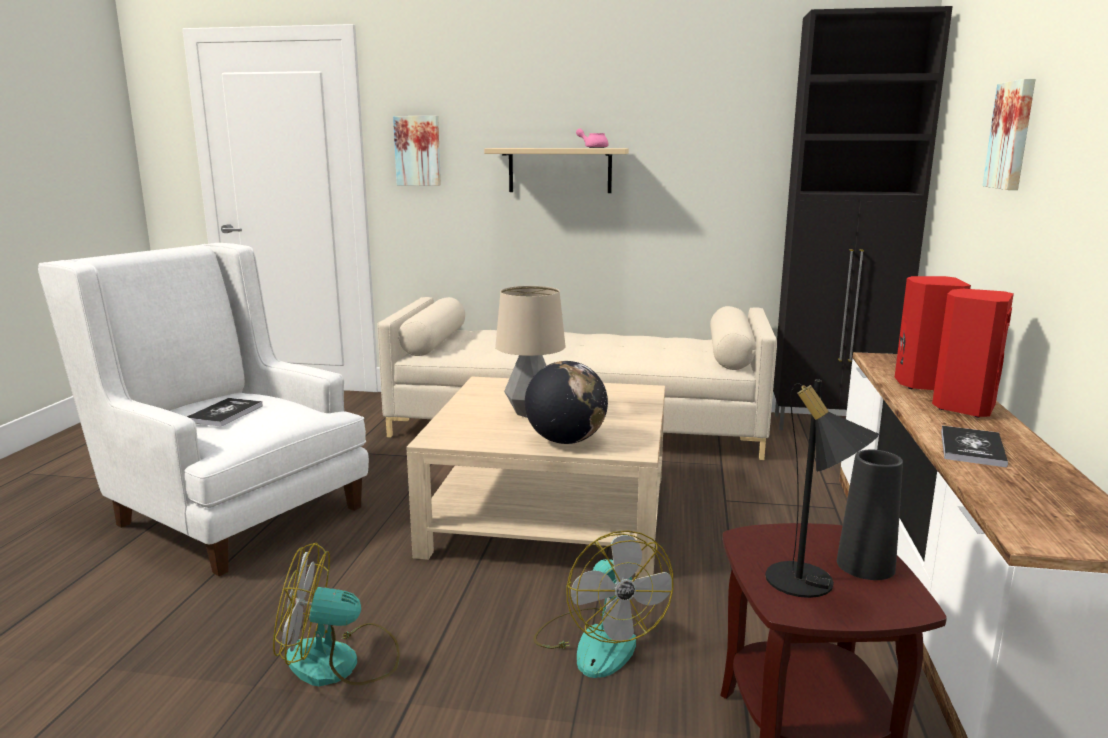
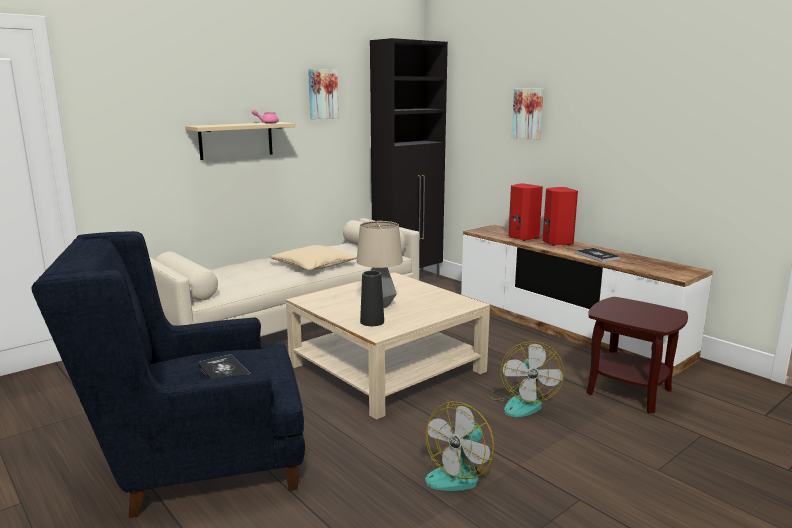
camera: 50 degrees left, 0 degrees up
white armchair [38,243,369,576] -> blue armchair [32,231,305,518]
picture [393,116,441,186] -> picture moved to [308,69,339,119]
globe [525,361,608,444] -> none
fan [533,530,673,678] -> fan turned 75 degrees clockwise [487,341,564,417]
black table lamp [765,379,879,598] -> none
black vase [837,450,903,580] -> black vase moved to [360,271,384,326]
none -> beige pillow [270,245,357,270]

